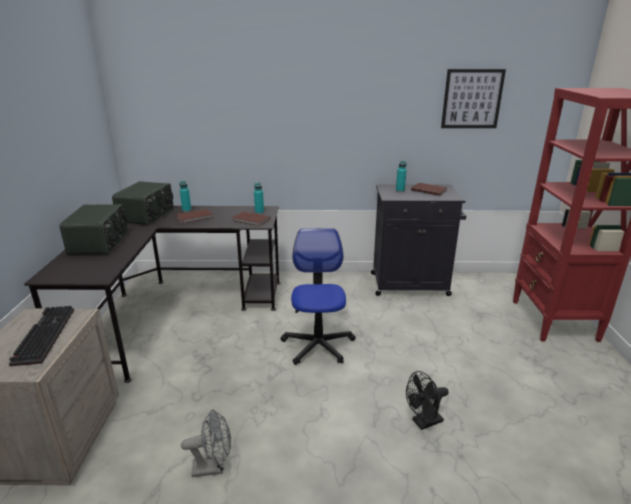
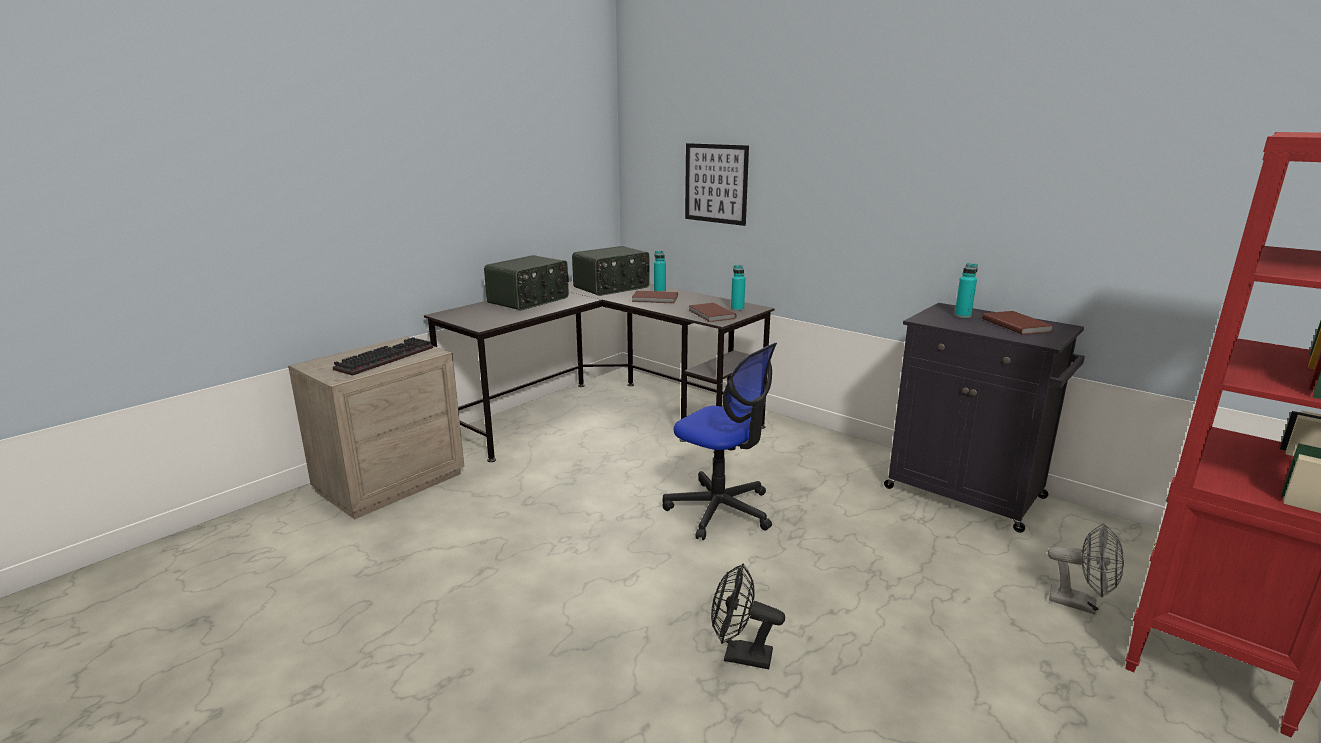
camera: 40 degrees right, 5 degrees down
grey fan [181,409,231,477] -> grey fan moved to [1048,523,1124,615]
office chair [280,228,356,365] -> office chair turned 90 degrees clockwise [662,343,777,540]
picture [441,69,506,128] -> picture moved to [685,143,749,226]

